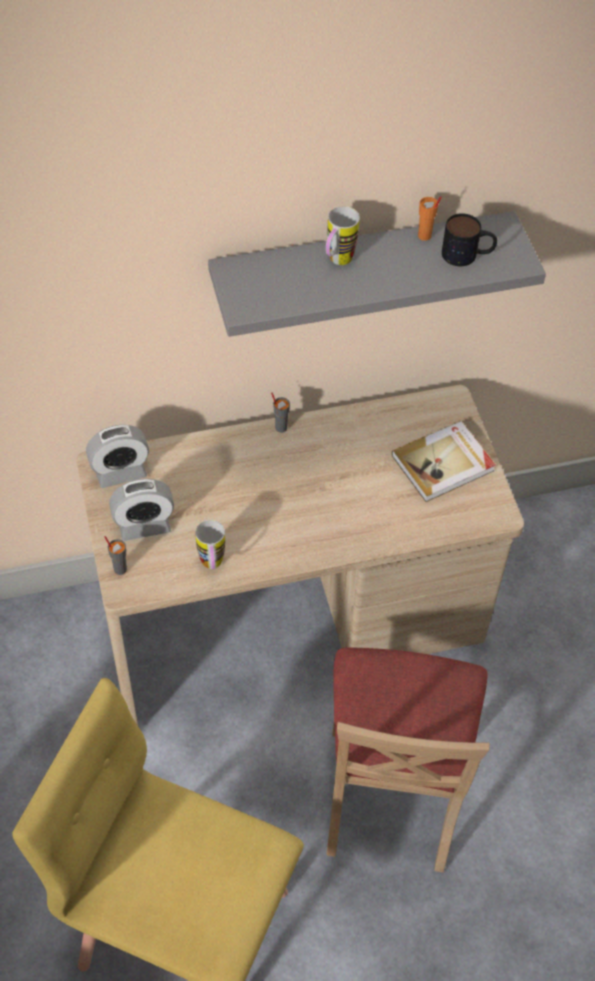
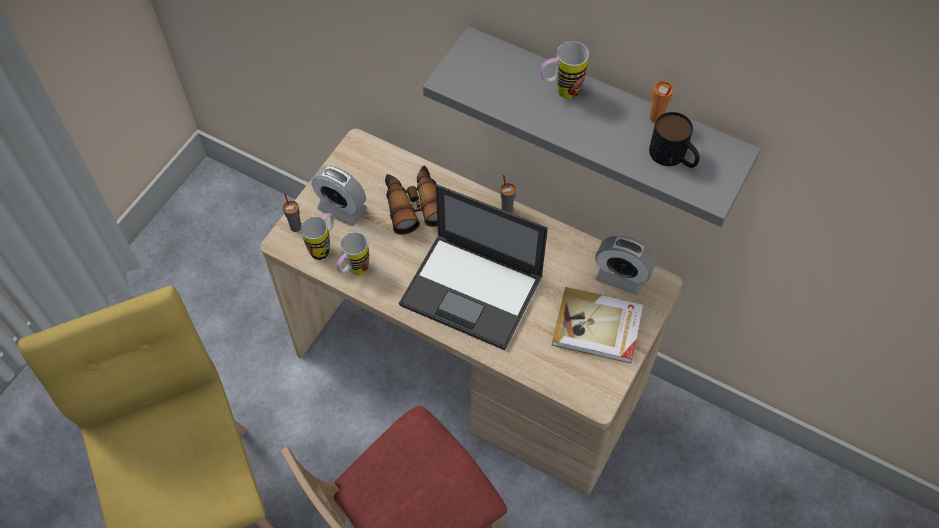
camera: 45 degrees right, 5 degrees up
alarm clock [86,425,149,488] -> alarm clock moved to [596,236,656,296]
none -> mug [301,213,334,260]
none -> binoculars [385,165,438,235]
none -> laptop [399,184,548,350]

